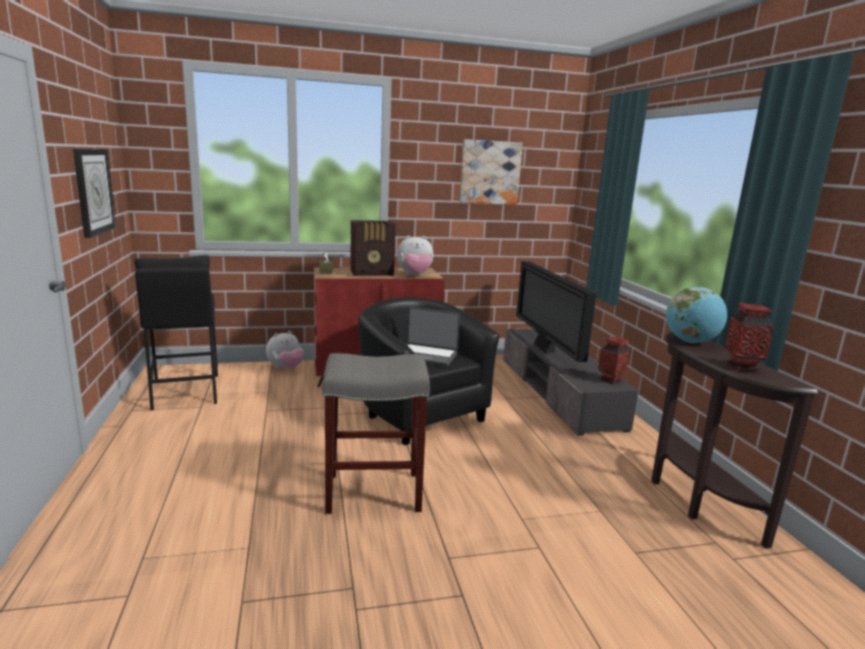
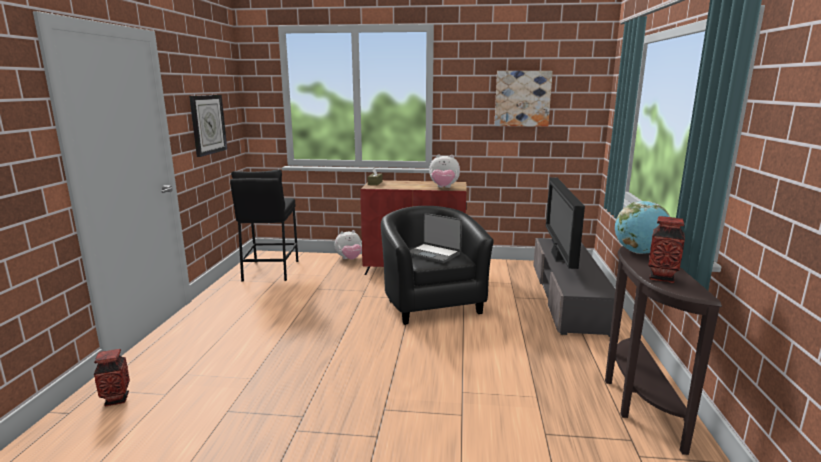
camera: 20 degrees right, 0 degrees up
grey stool [322,353,430,514] -> none
radio [350,220,396,276] -> none
vase [598,336,630,384] -> vase moved to [94,349,130,406]

